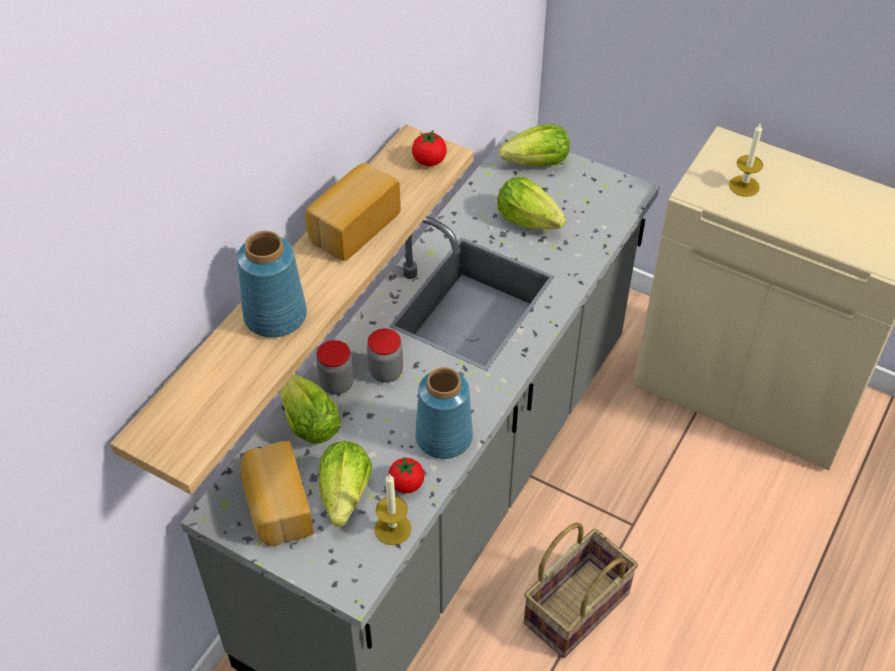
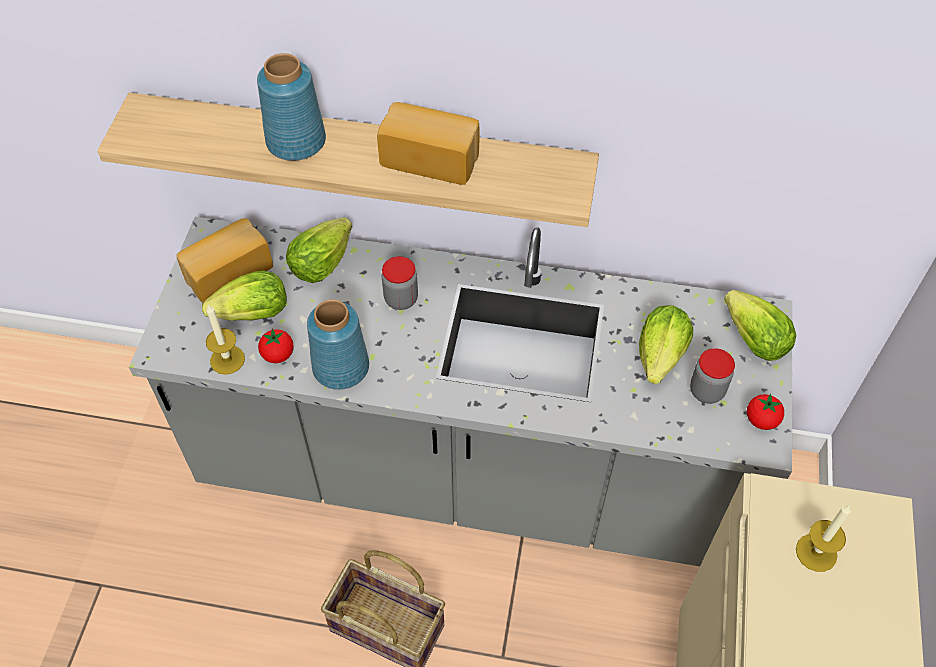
camera: 70 degrees right, 5 degrees up
jar [316,340,354,395] -> jar moved to [690,348,735,404]
tomato [412,130,447,166] -> tomato moved to [747,394,784,430]

